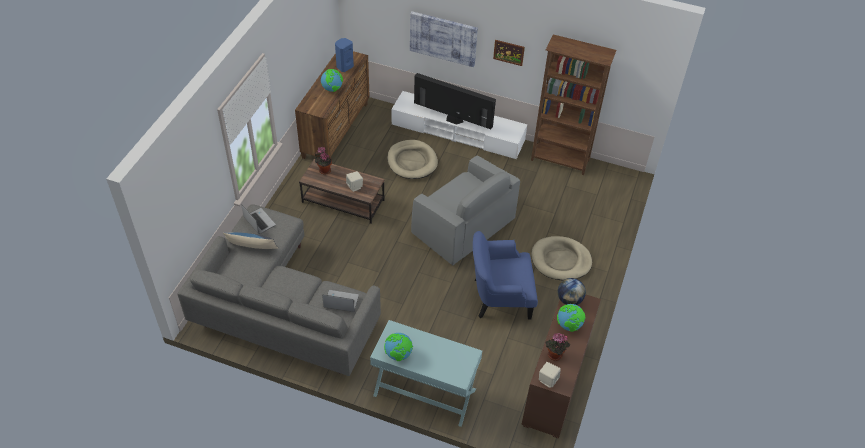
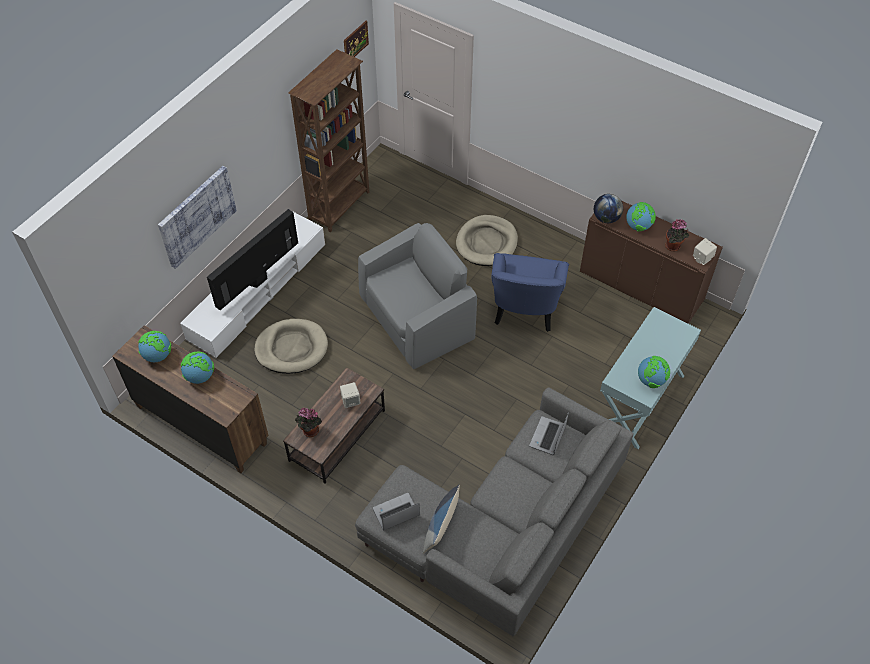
camera: 75 degrees left, 5 degrees up
blue speaker [335,38,354,72] -> globe [138,331,171,362]
picture [493,40,525,66] -> picture moved to [344,21,369,57]

